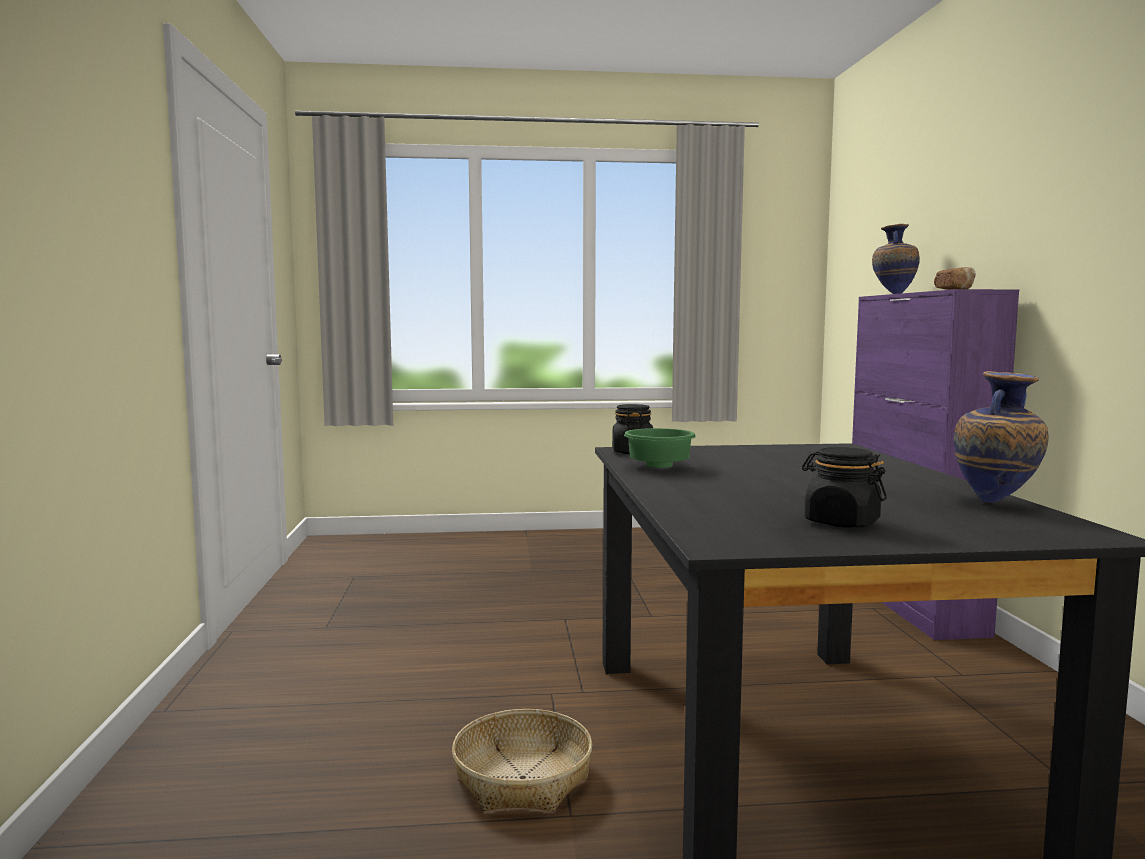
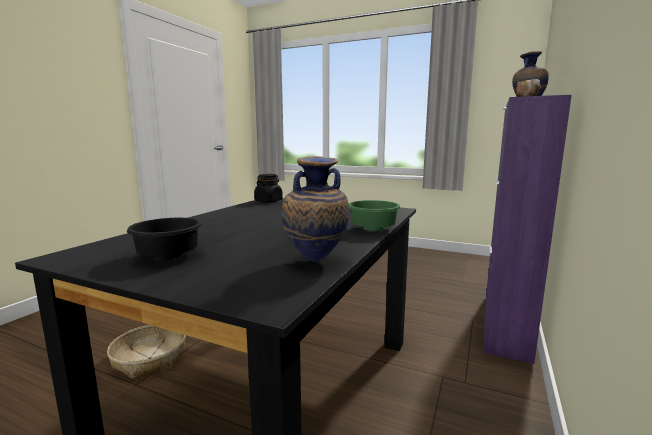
camera: 30 degrees right, 5 degrees up
green bowl [624,428,696,468] -> green bowl moved to [349,200,401,231]
black jar [802,447,887,527] -> black bowl [127,218,202,259]

